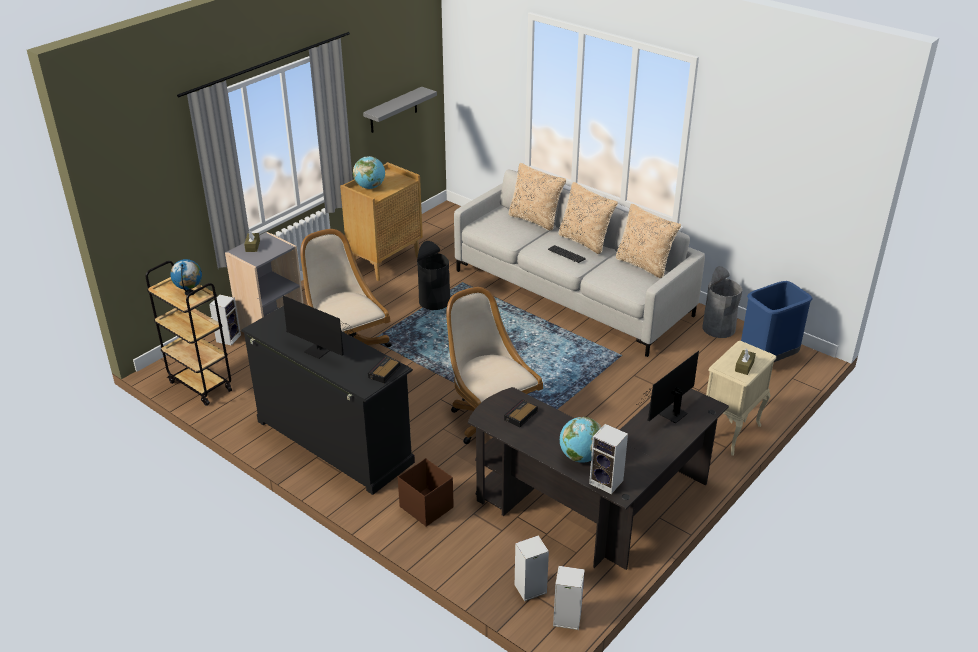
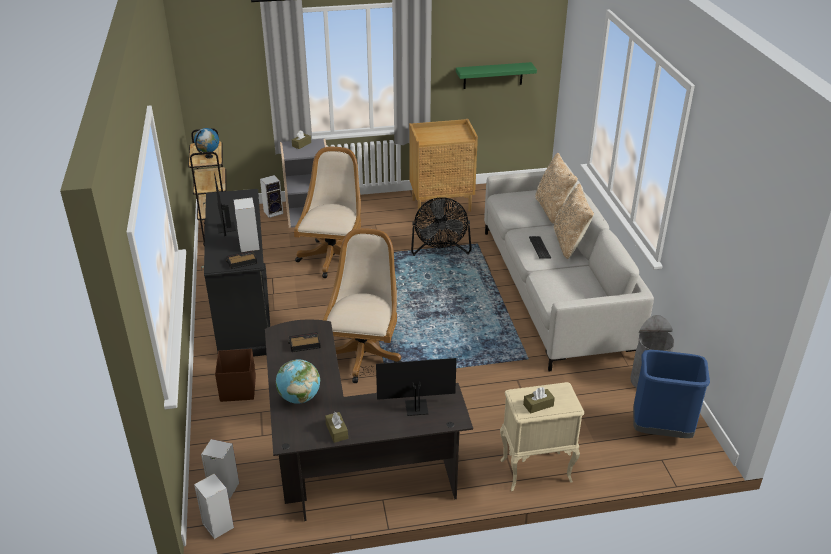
camera: 40 degrees right, 0 degrees up
globe [353,156,385,189] -> none
grey shelf [363,87,437,133] -> green shelf [456,62,537,89]
black trash can [417,241,450,310] -> black fan [411,197,472,256]
speaker [589,424,628,494] -> speaker moved to [234,198,260,252]
beige pillow [616,204,681,278] -> none
none -> brown tissue box [325,412,348,443]

